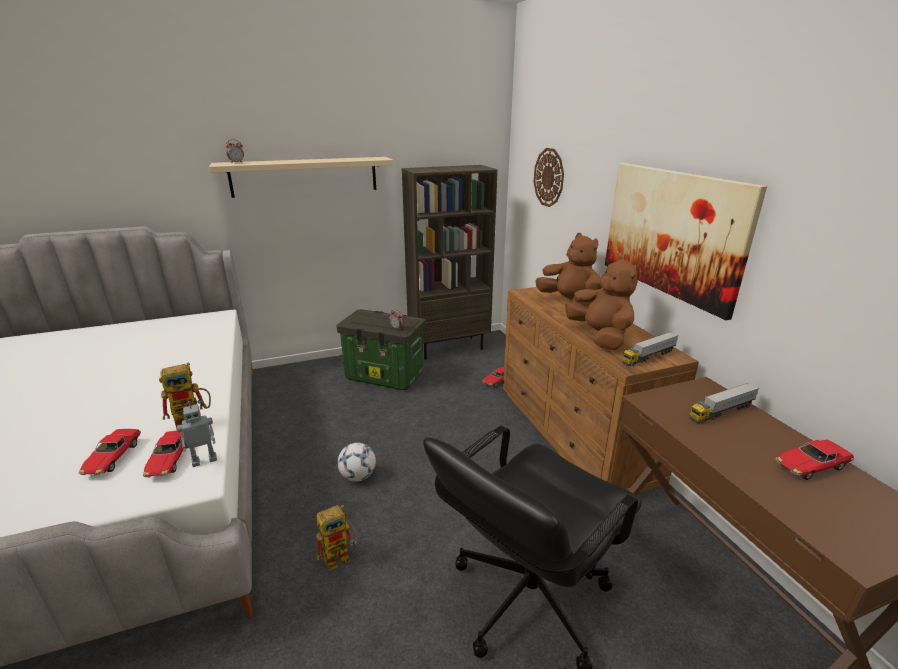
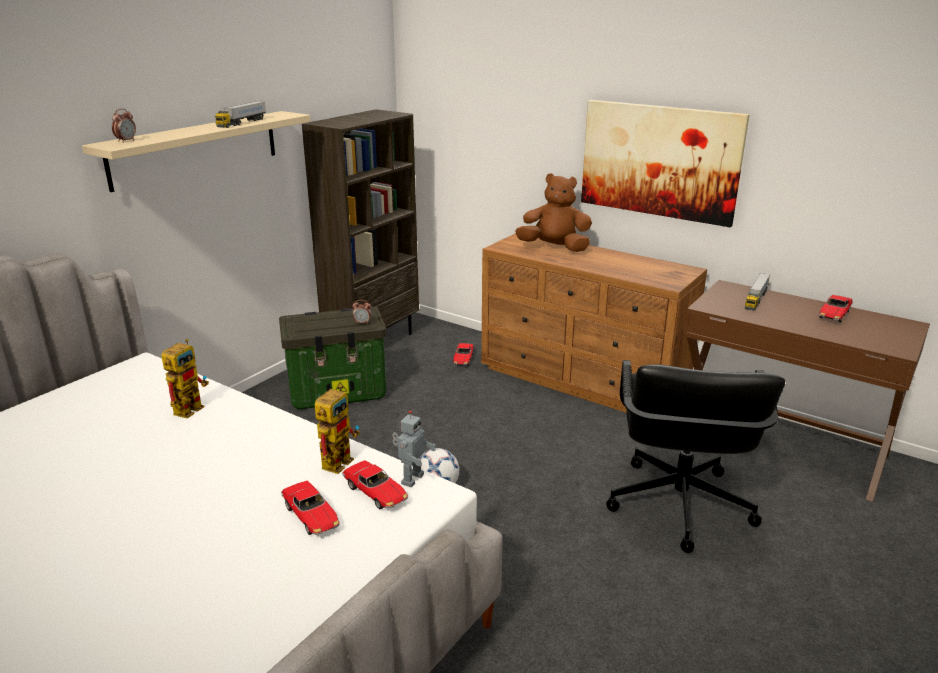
camera: 35 degrees left, 0 degrees up
toy robot [316,505,357,571] -> toy robot moved to [161,339,209,418]
wall clock [534,148,564,207] -> none
brown plush toy [565,256,638,350] -> none
toy truck [622,332,679,366] -> toy truck moved to [215,101,266,128]

